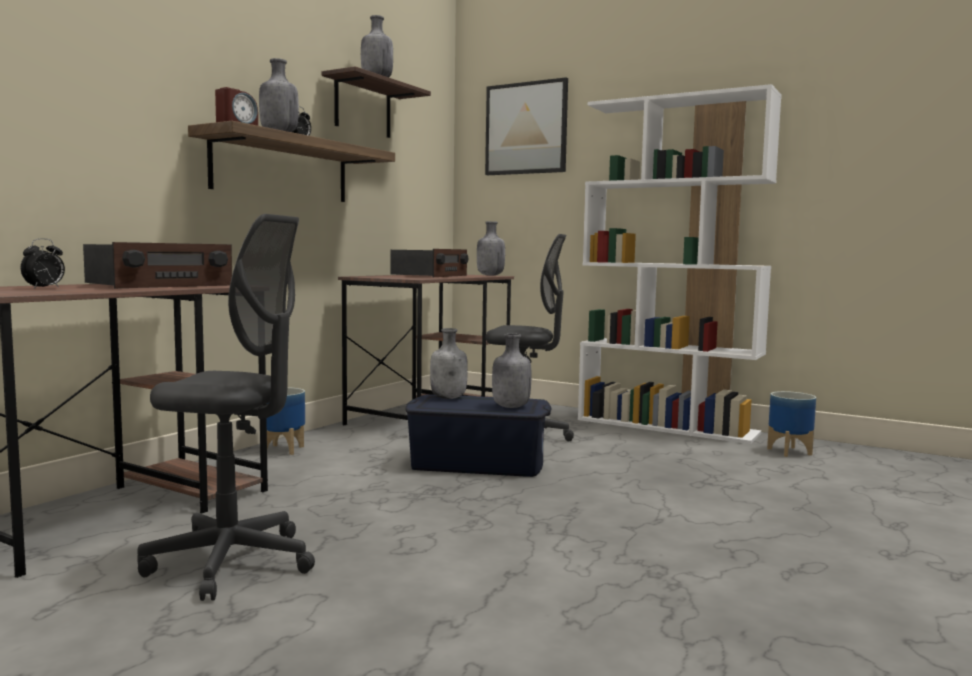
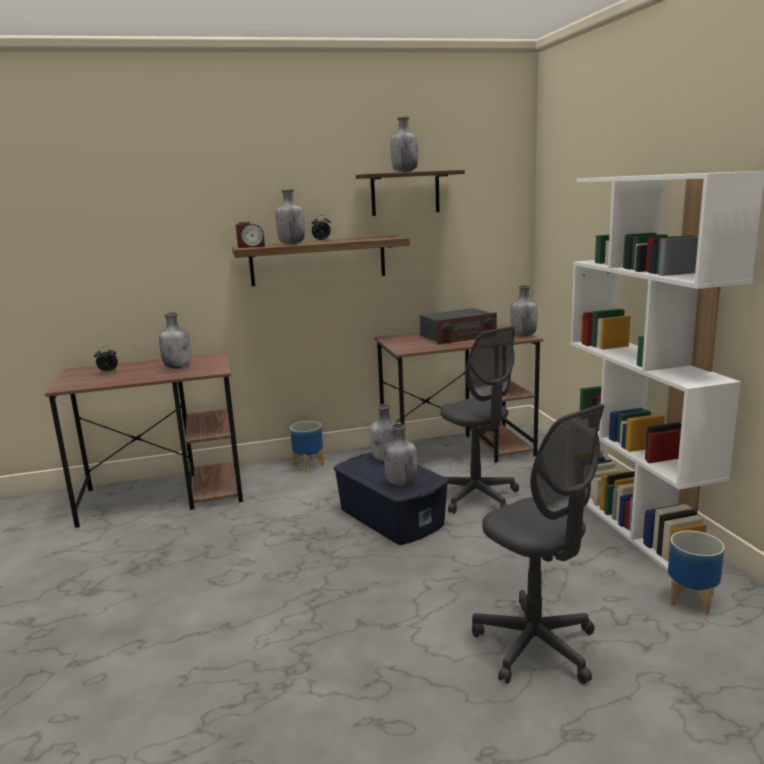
camera: 45 degrees right, 10 degrees up
radio [83,242,232,288] -> grey bottle [159,313,191,369]
grey office chair [137,214,315,601] -> grey office chair moved to [472,404,605,684]
picture [485,77,568,175] -> none

